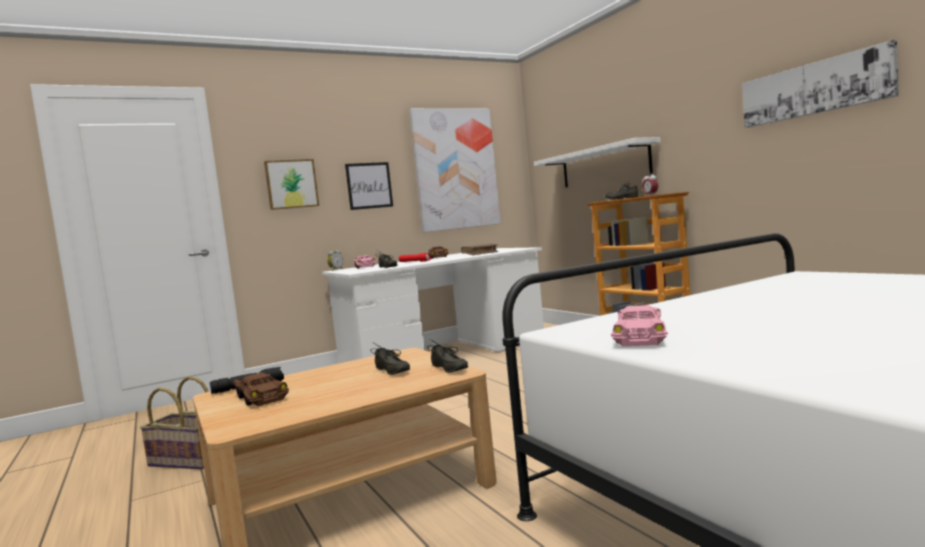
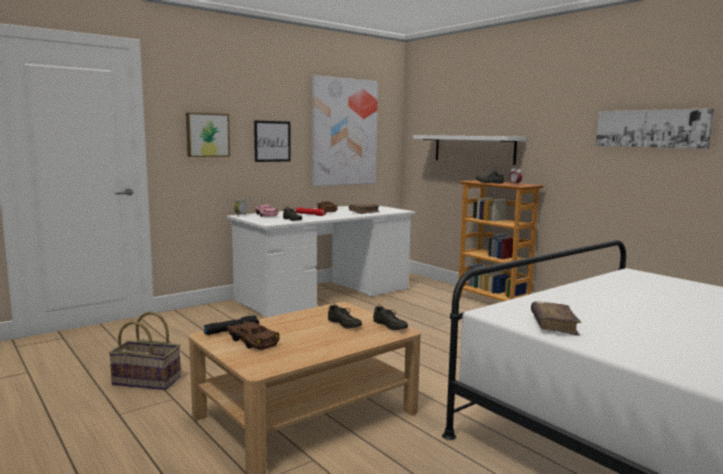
camera: 10 degrees left, 5 degrees up
pink toy car [611,305,668,346] -> brown book [531,301,581,336]

